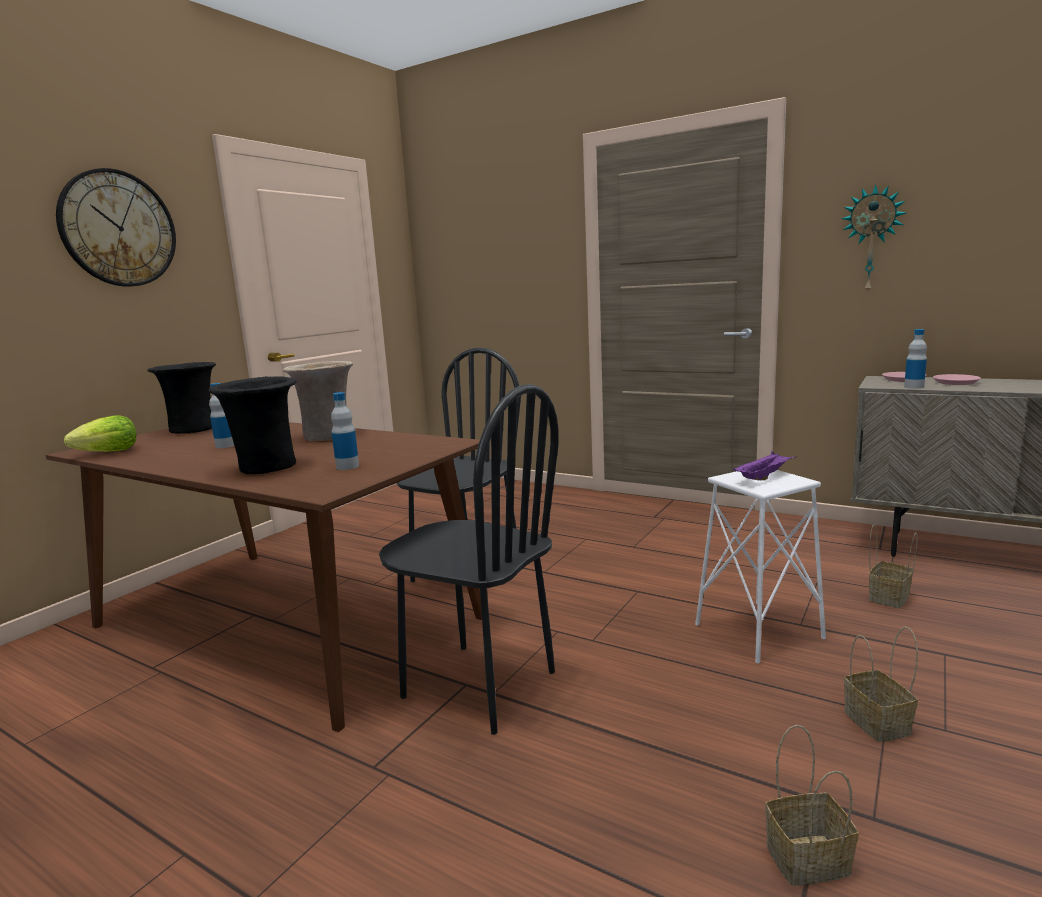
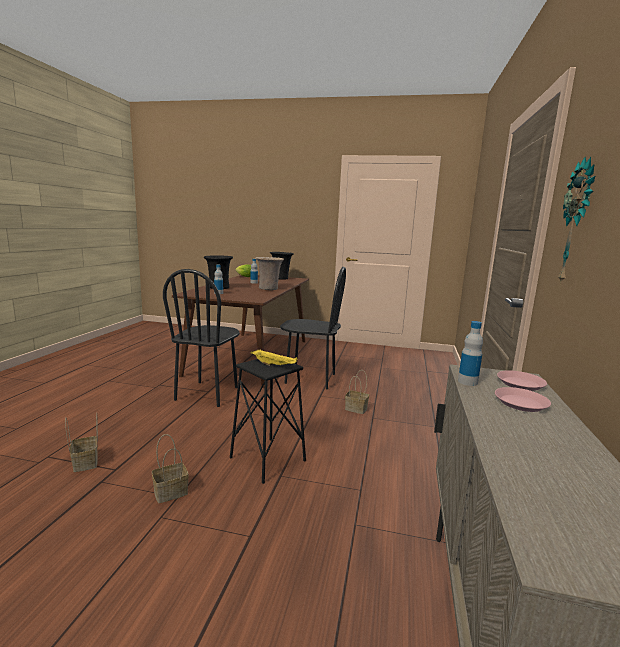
camera: 70 degrees right, 0 degrees up
wall clock [56,168,176,287] -> none
white stool [695,470,826,664] -> black stool [230,359,306,484]
purple tray [733,451,797,480] -> yellow tray [251,349,298,366]
basket [869,524,918,608] -> basket moved to [345,370,369,414]

